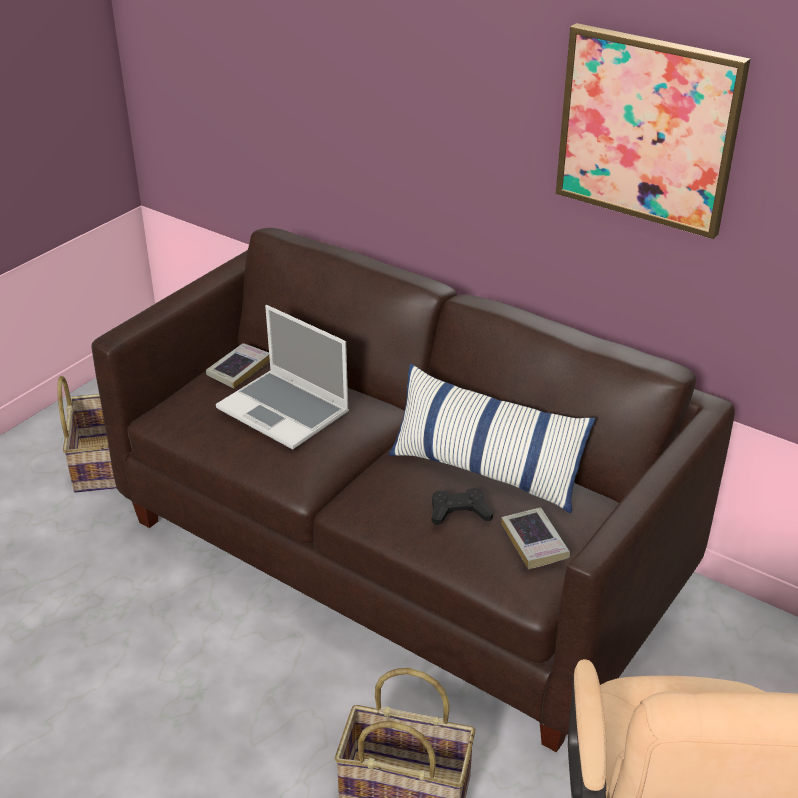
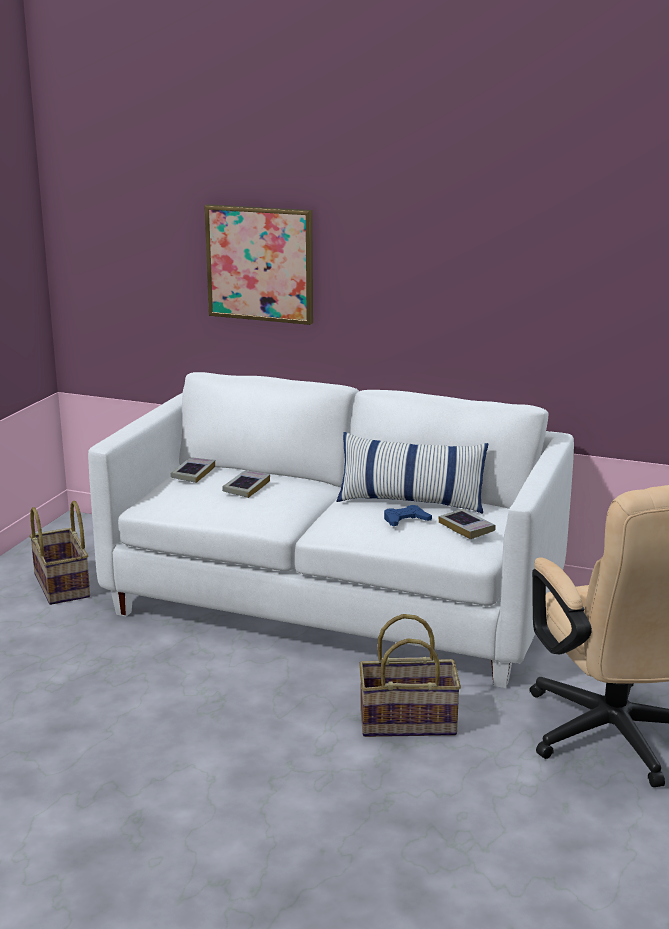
camera: 15 degrees left, 15 degrees down
brown sofa [92,228,735,752] -> white sofa [88,372,574,688]
laptop [216,305,349,450] -> book [222,470,270,498]
black game controller [431,488,493,525] -> blue game controller [384,505,432,526]
picture [556,23,750,239] -> picture moved to [204,204,313,325]

